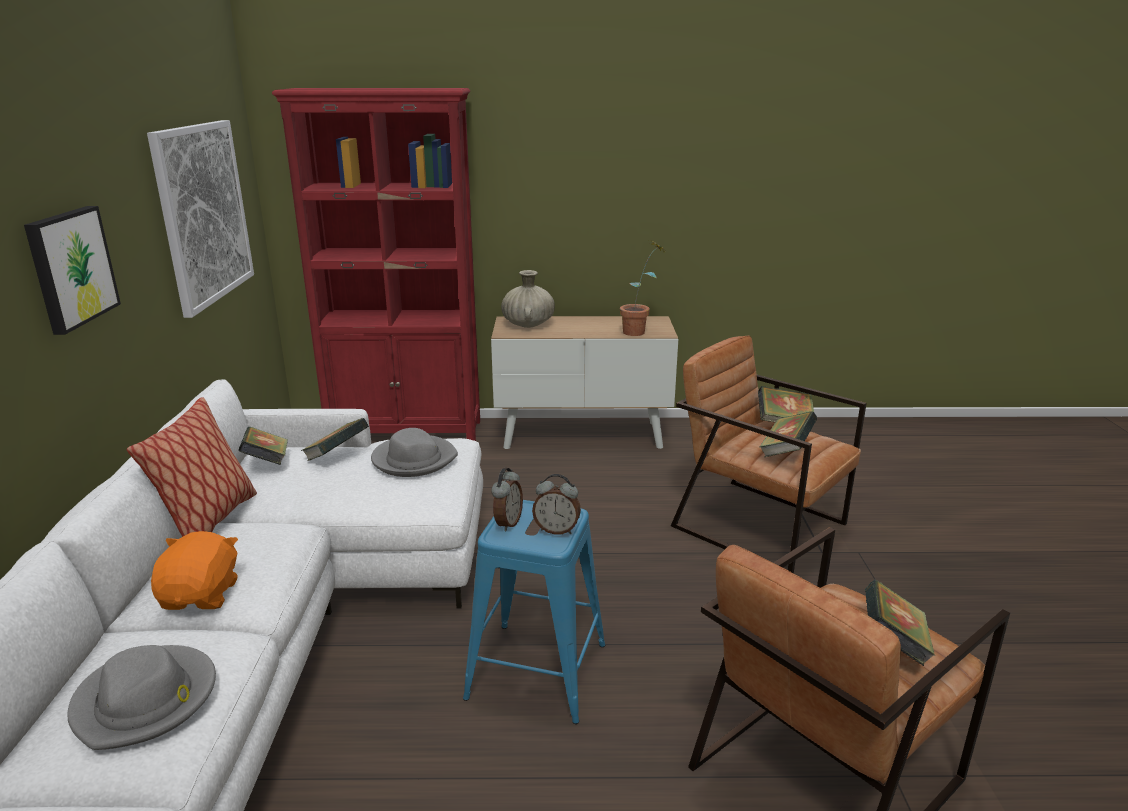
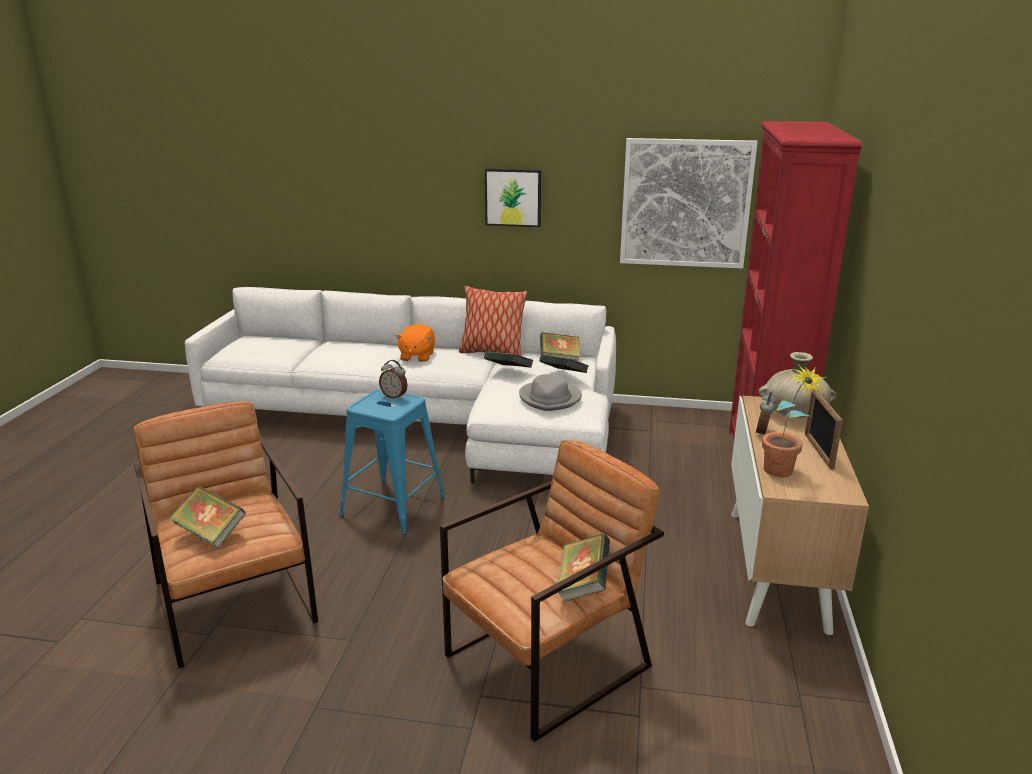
camera: 100 degrees right, 0 degrees up
grey hat [67,645,216,750] -> none
orange plush toy [151,531,238,610] -> orange plush toy turned 90 degrees clockwise [395,324,435,361]
alarm clock [532,474,581,535] -> alarm clock moved to [756,392,776,437]
book [760,411,817,457] -> book moved to [484,351,533,368]
none -> picture frame [805,388,843,470]

